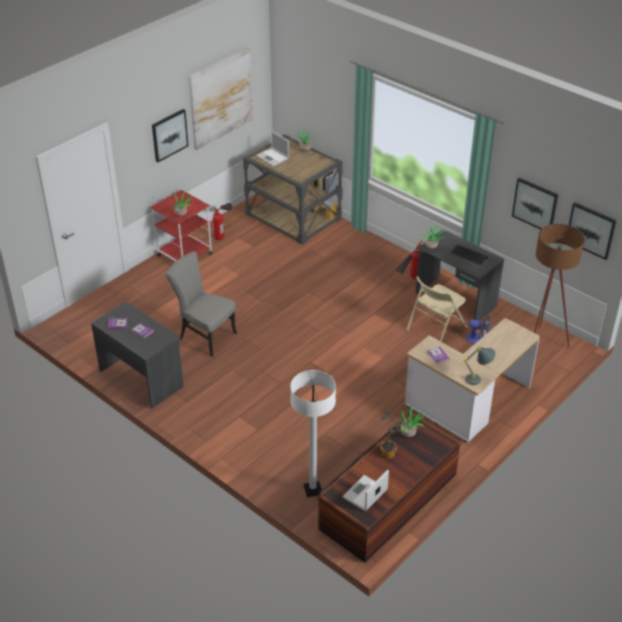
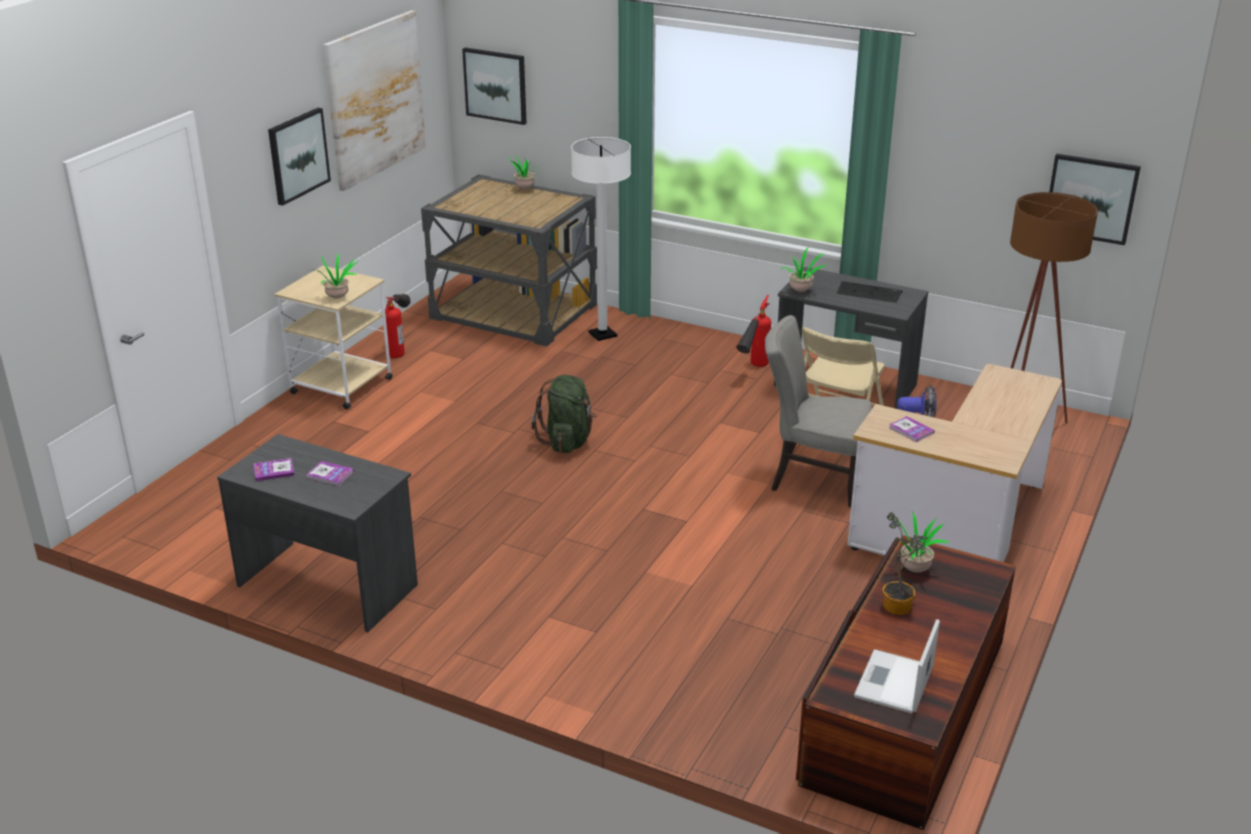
camera: 15 degrees left, 10 degrees down
red cart [150,190,212,261] -> beige cart [274,266,392,409]
grey chair [165,251,237,357] -> grey chair moved to [765,315,872,507]
laptop [256,130,289,166] -> none
white floor lamp [290,370,336,497] -> white floor lamp moved to [571,137,631,341]
grey table lamp [464,346,495,385] -> none
picture [512,178,558,230] -> picture moved to [462,48,527,125]
none -> green backpack [531,375,597,453]

